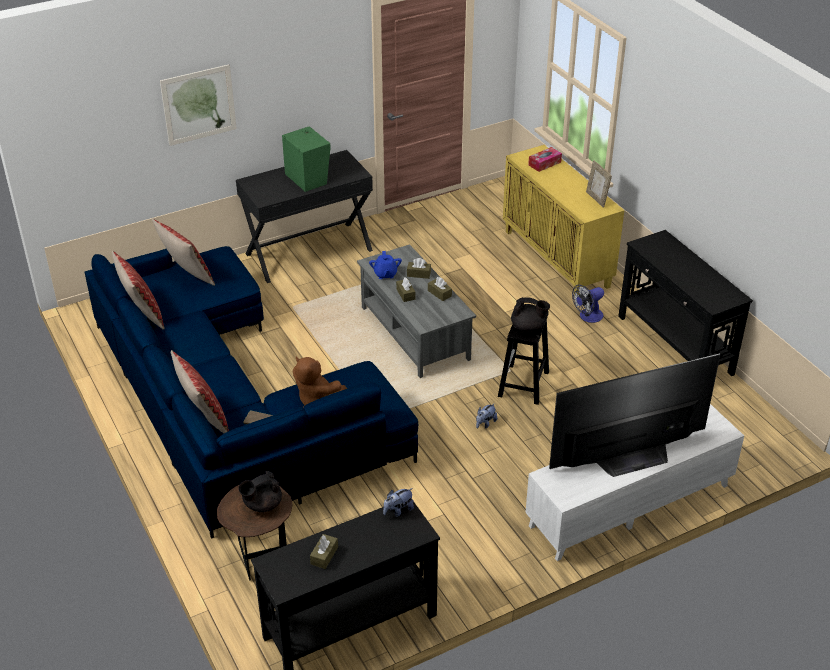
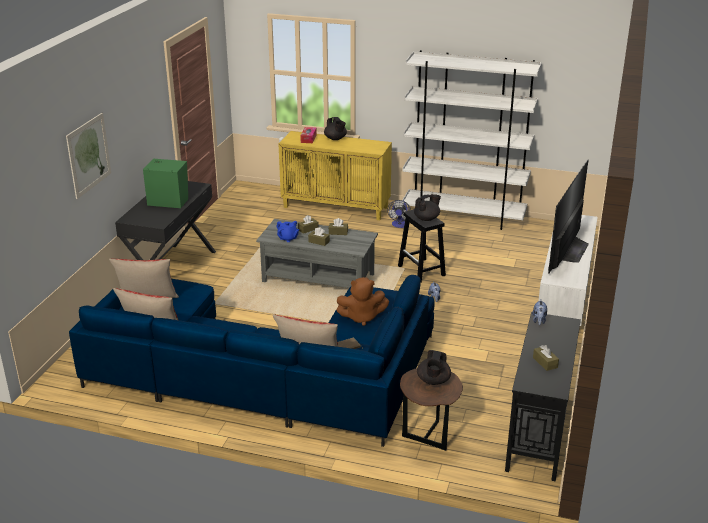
camera: 45 degrees left, 10 degrees down
picture frame [586,160,612,208] -> none
black console table [618,230,753,376] -> white bookcase [403,50,542,230]
none -> black teapot [324,117,347,140]

